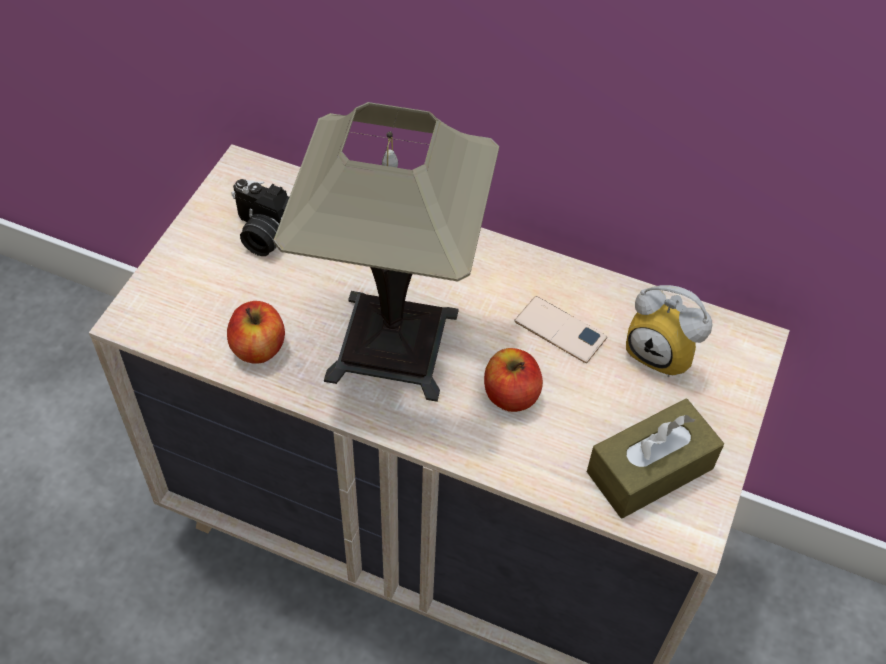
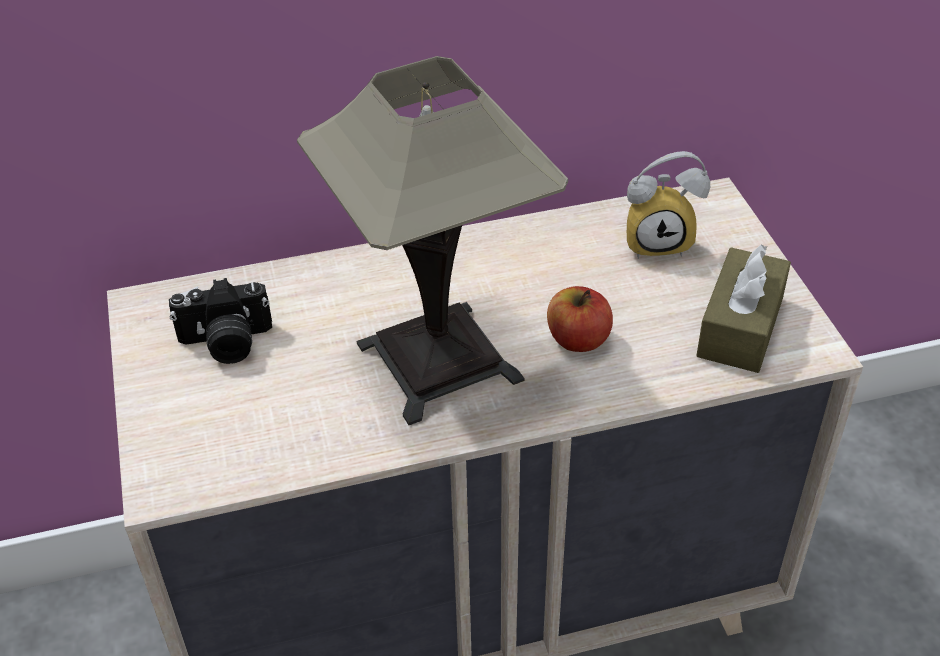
camera: 35 degrees left, 10 degrees down
apple [227,301,285,364] -> none
phone [514,296,607,363] -> none

